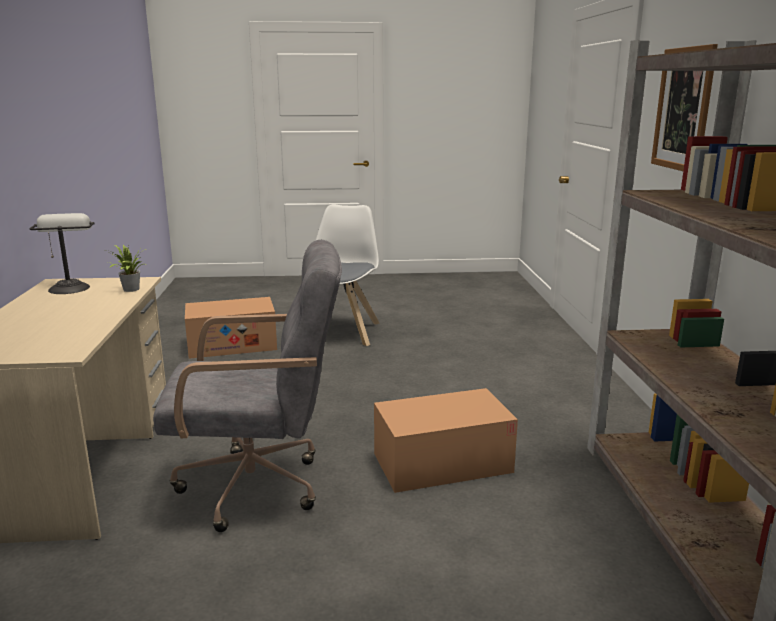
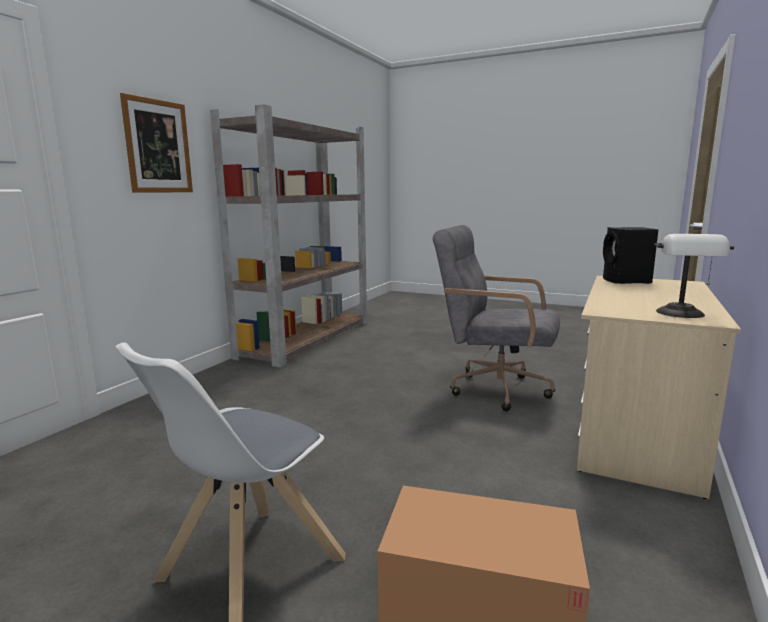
camera: 150 degrees left, 5 degrees down
potted plant [106,245,146,292] -> none
cardboard box [374,388,518,493] -> none
none -> black speaker [603,227,658,284]

